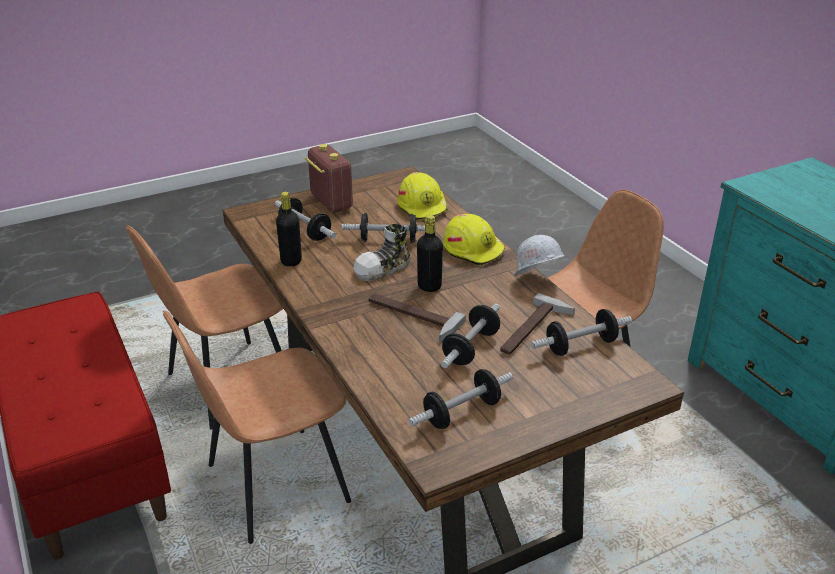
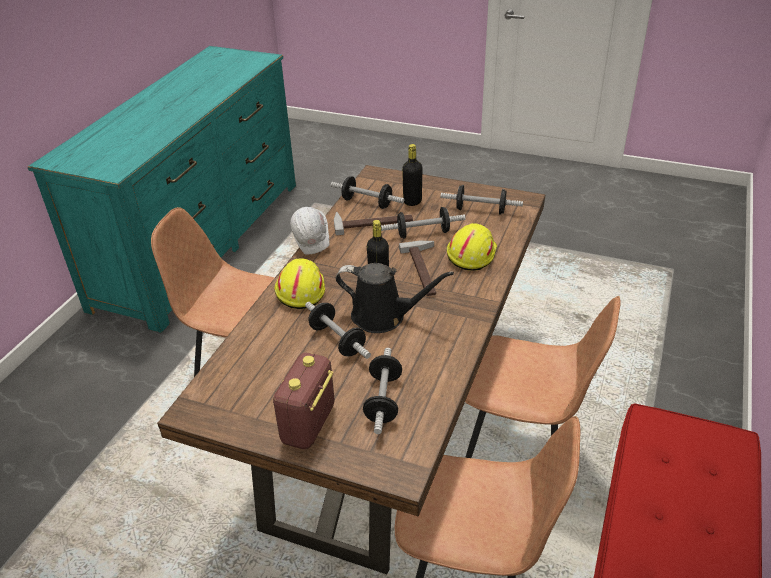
camera: 130 degrees left, 5 degrees up
black bottle [276,192,302,267] -> black bottle moved to [402,144,423,206]
shoe [353,224,411,281] -> black watering can [336,263,454,333]
yellow hard hat [397,172,448,221] -> yellow hard hat moved to [447,223,497,271]

